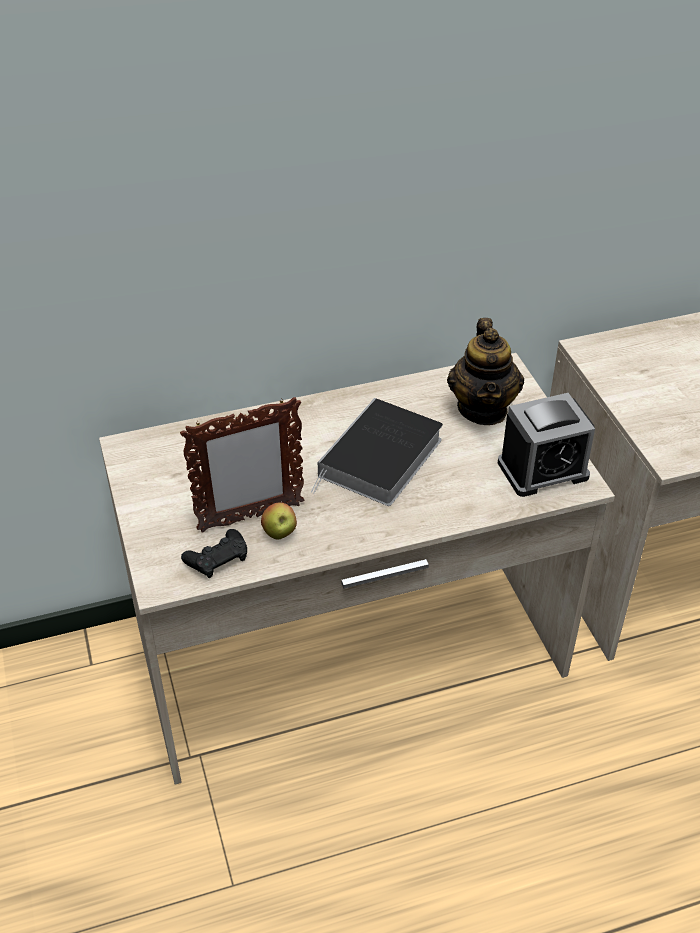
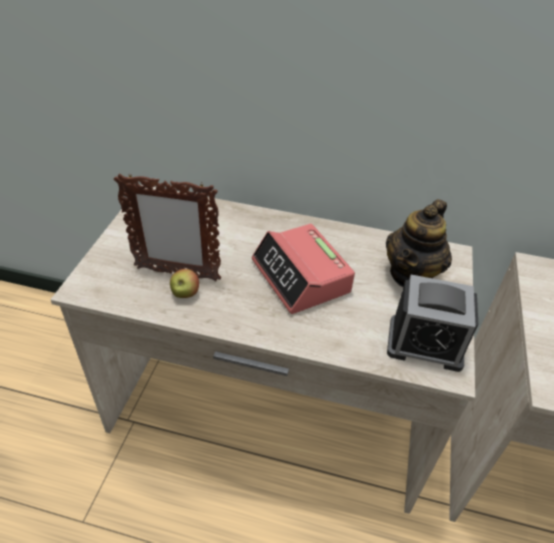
camera: 30 degrees right, 0 degrees up
black game controller [181,529,247,578] -> none
book [311,398,443,506] -> alarm clock [252,224,355,314]

